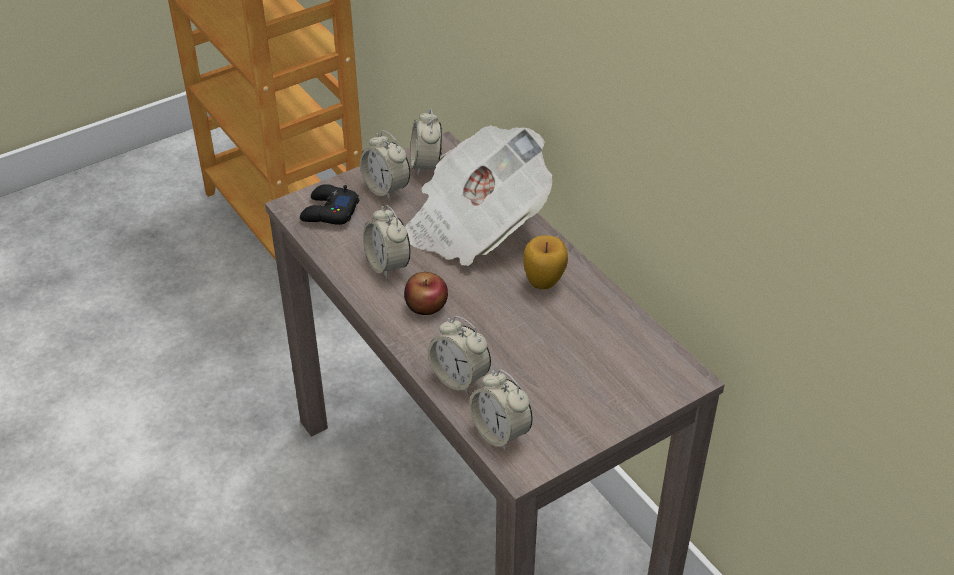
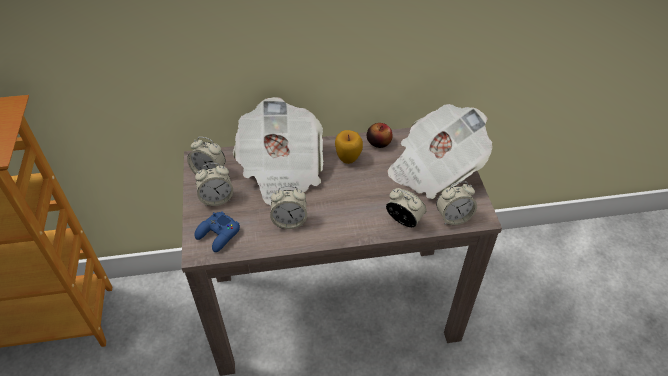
camera: 65 degrees left, 5 degrees up
black game controller [300,184,359,225] -> blue game controller [195,212,240,252]
apple [404,272,448,315] -> apple moved to [367,123,393,148]
alarm clock [428,316,491,394] -> alarm clock turned 120 degrees counterclockwise [386,188,427,227]
none -> newspaper [388,104,492,199]

